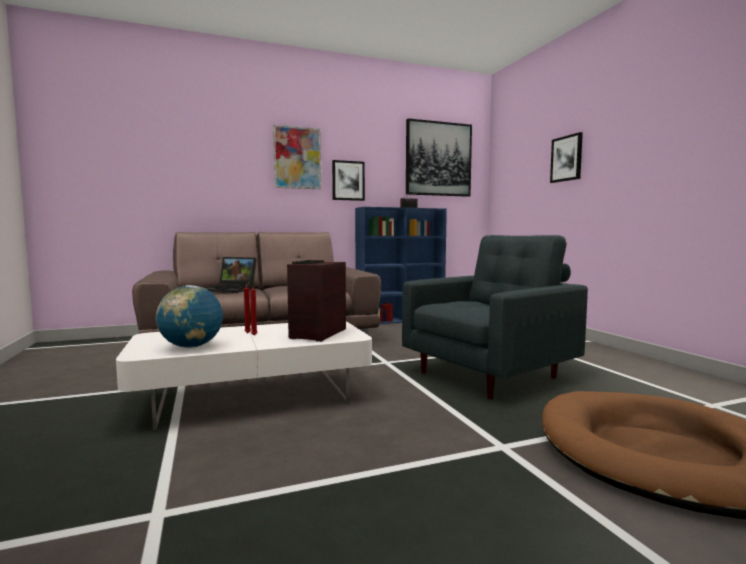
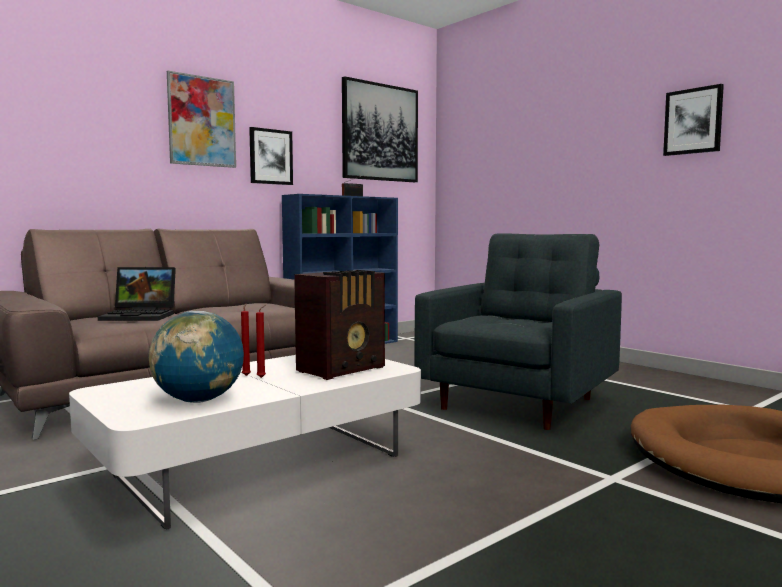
camera: 20 degrees left, 0 degrees up
radio [287,260,346,342] -> radio turned 135 degrees counterclockwise [294,270,385,380]
picture [550,132,583,183] -> picture moved to [663,84,724,156]

